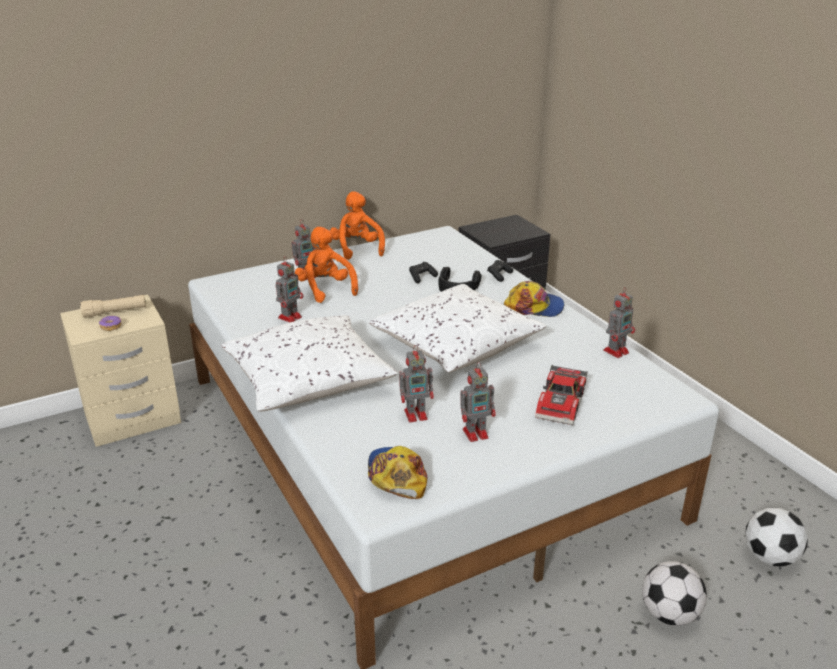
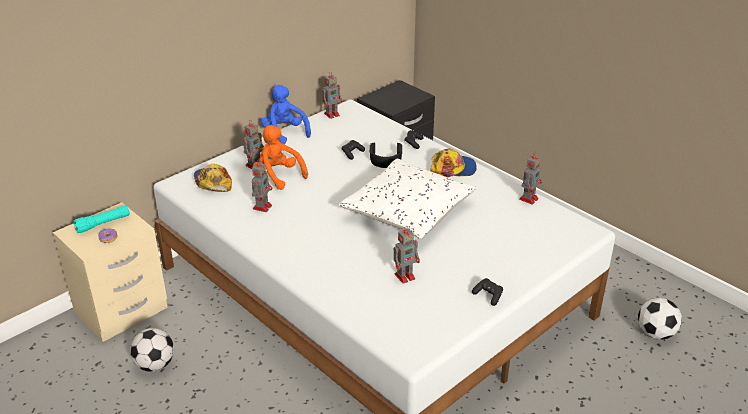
camera: 15 degrees left, 5 degrees up
beige flashlight [80,295,146,318] -> turquoise flashlight [73,205,130,233]
white pillow [221,315,398,412] -> none
orange plush toy [330,191,385,260] -> blue plush toy [261,85,311,144]
cap [368,446,427,499] -> cap moved to [194,164,232,192]
toy robot [460,362,496,442] -> toy robot moved to [322,72,342,119]
toy car [535,365,588,425] -> none
football [642,561,707,626] -> football moved to [130,328,174,372]
none -> black game controller [472,278,503,306]

